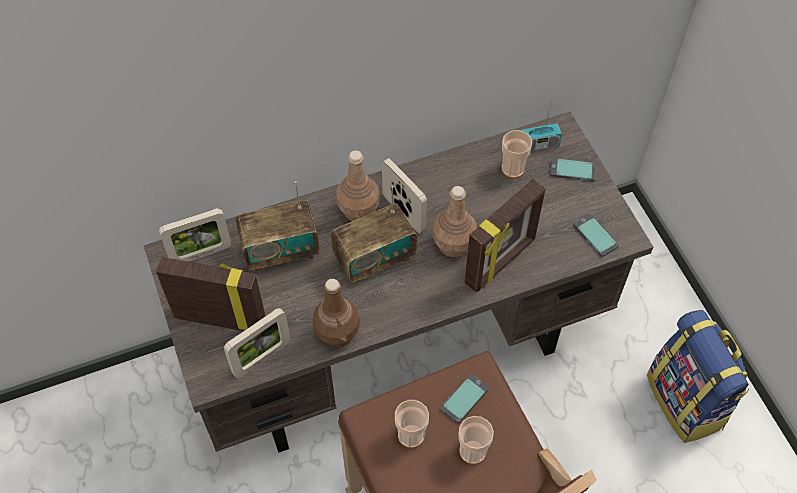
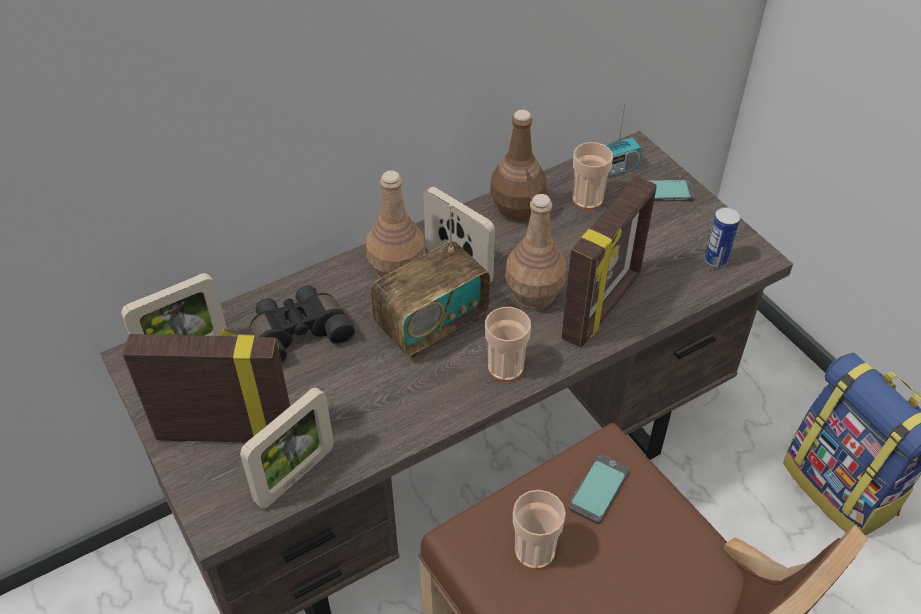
camera: 10 degrees left, 10 degrees down
radio [236,181,320,272] -> black binoculars [250,285,355,364]
brown bottle [313,279,360,347] -> brown bottle moved to [490,110,547,222]
cup [458,416,494,464] -> cup moved to [485,307,531,382]
phone [573,214,619,257] -> can [704,207,740,268]

